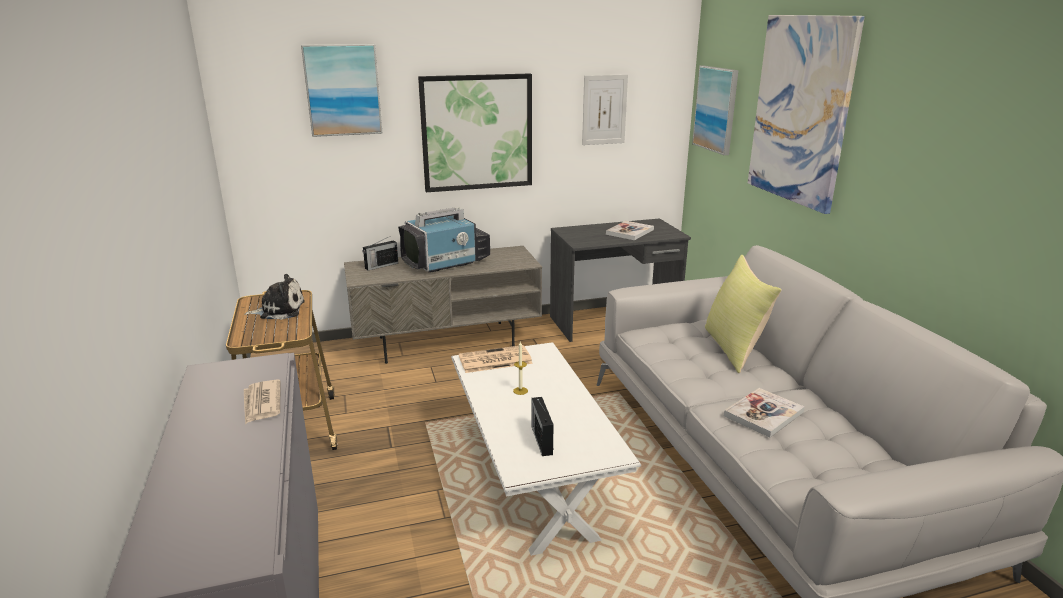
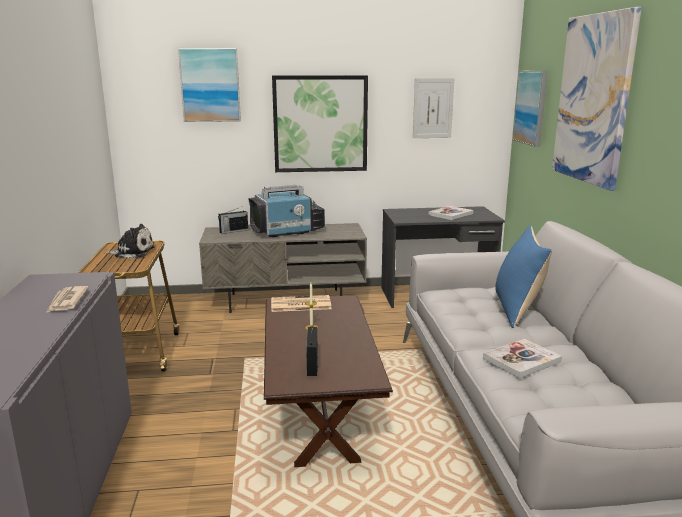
camera: 10 degrees right, 5 degrees down
white coffee table [451,342,641,556] -> brown coffee table [264,295,393,467]
yellow pillow [705,255,782,373] -> blue pillow [495,225,552,328]

